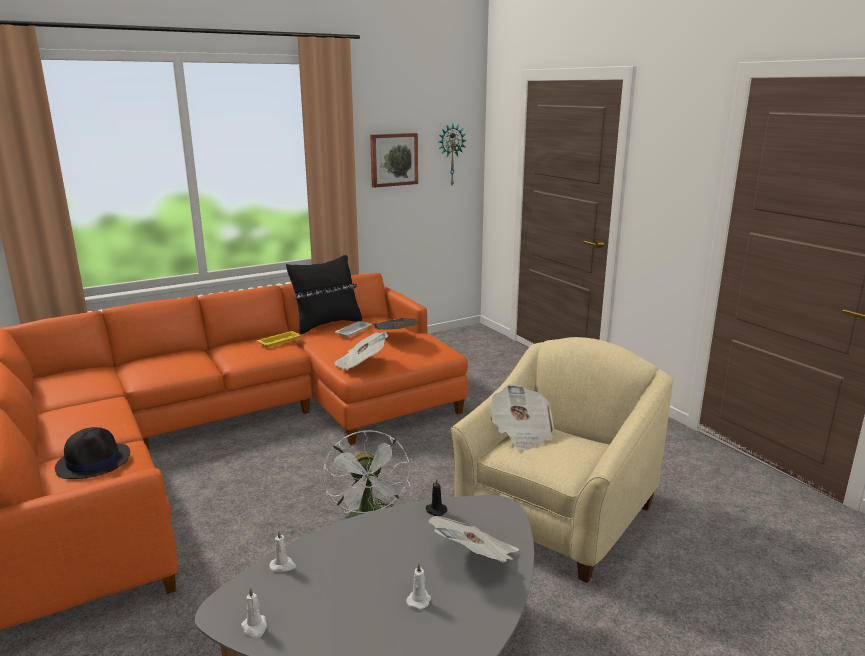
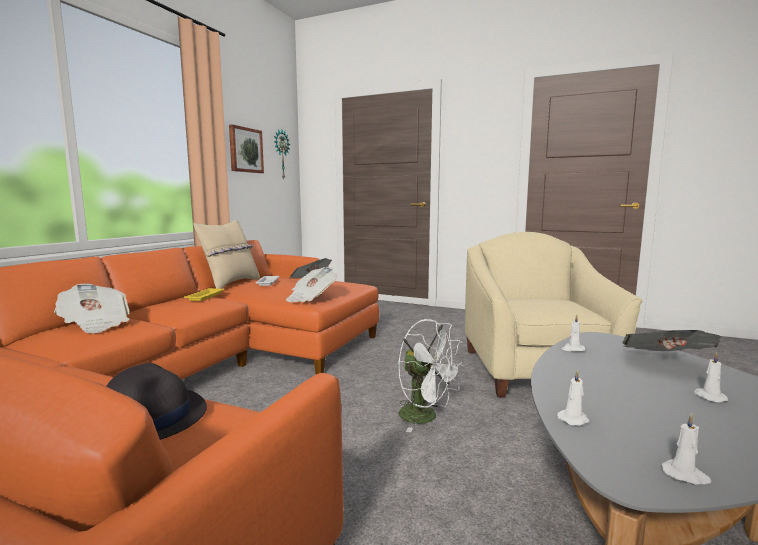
camera: 35 degrees left, 10 degrees down
black pillow [286,255,362,335] -> beige pillow [193,220,260,289]
black candle [426,478,447,516] -> white candle [561,314,585,352]
newspaper [490,384,554,451] -> newspaper moved to [54,284,130,334]

